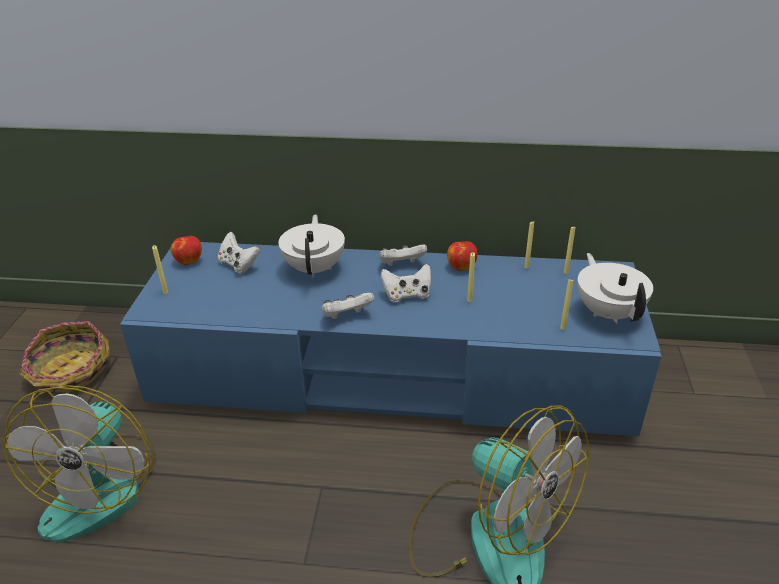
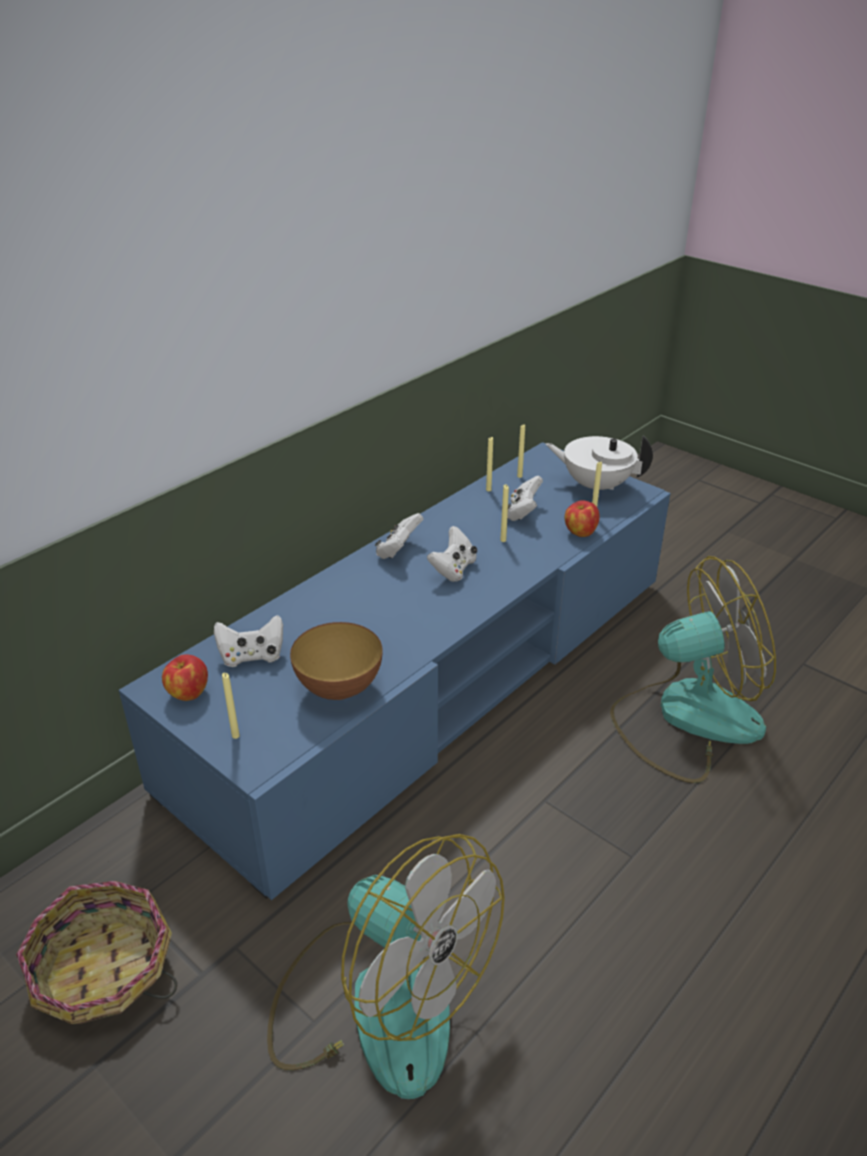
camera: 55 degrees left, 0 degrees up
white teapot [279,214,345,278] -> none
white game controller [322,293,374,320] -> white game controller moved to [507,476,543,521]
apple [447,241,478,271] -> apple moved to [564,500,599,537]
none -> bowl [290,622,383,700]

